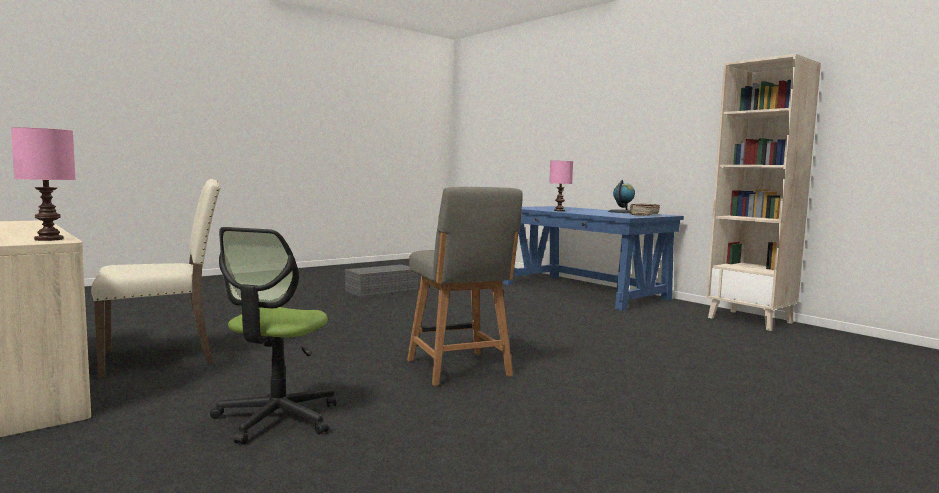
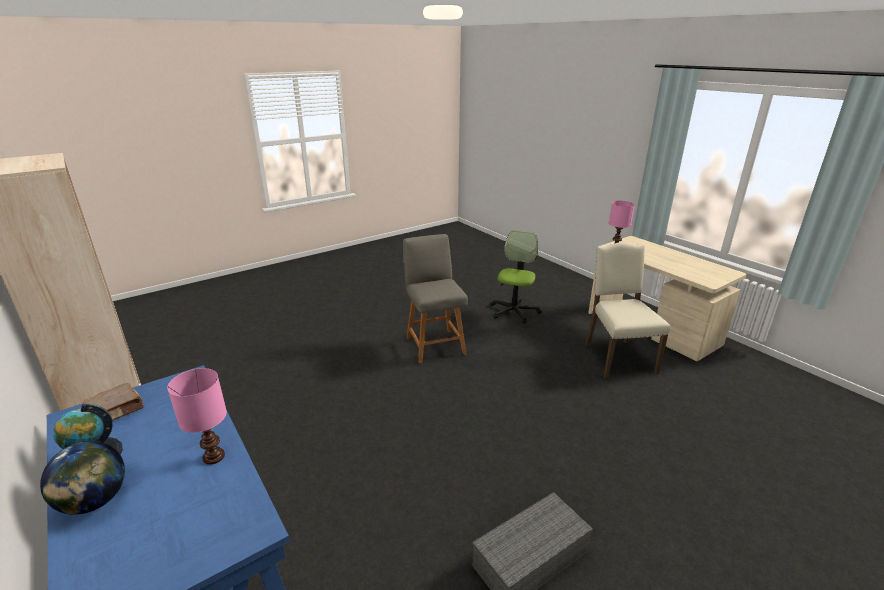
camera: 175 degrees left, 20 degrees up
beige chair [91,179,220,378] -> beige chair turned 105 degrees clockwise [585,242,671,378]
none -> globe [40,441,125,515]

